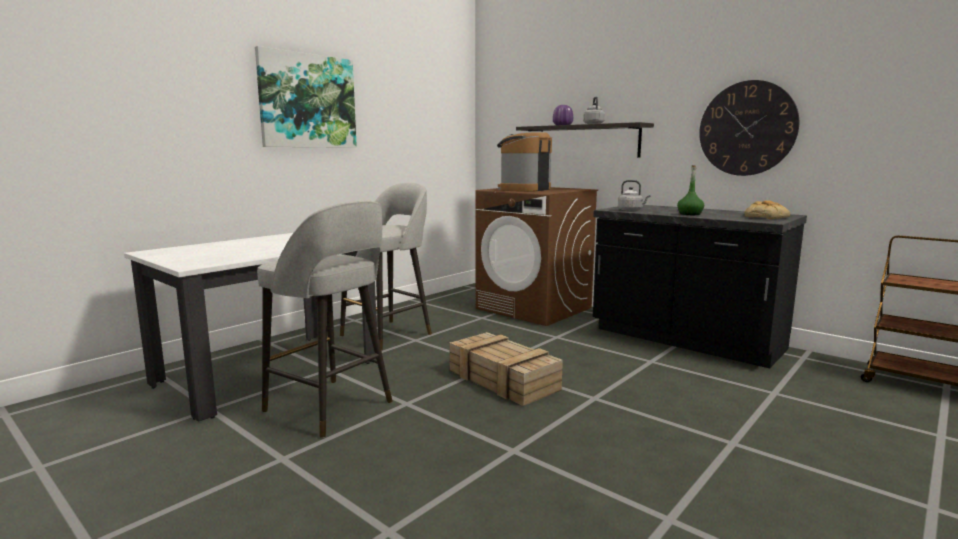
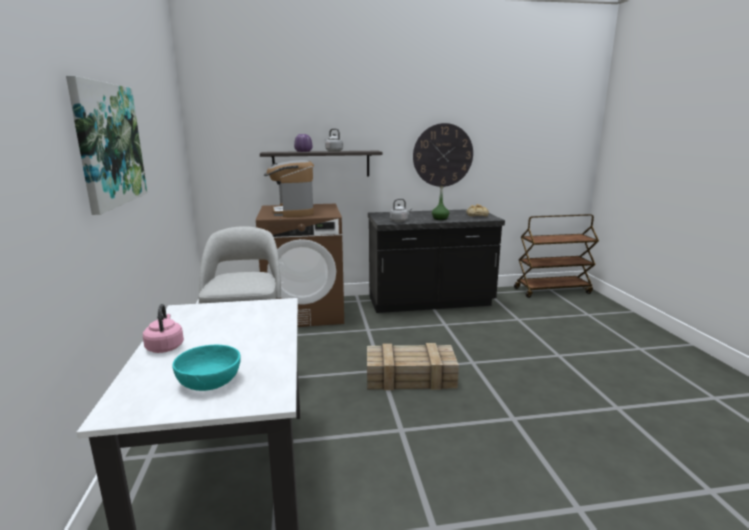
camera: 50 degrees left, 5 degrees up
grey stool [257,200,393,438] -> none
none -> pink kettle [143,304,184,353]
none -> turquoise bowl [172,345,241,391]

